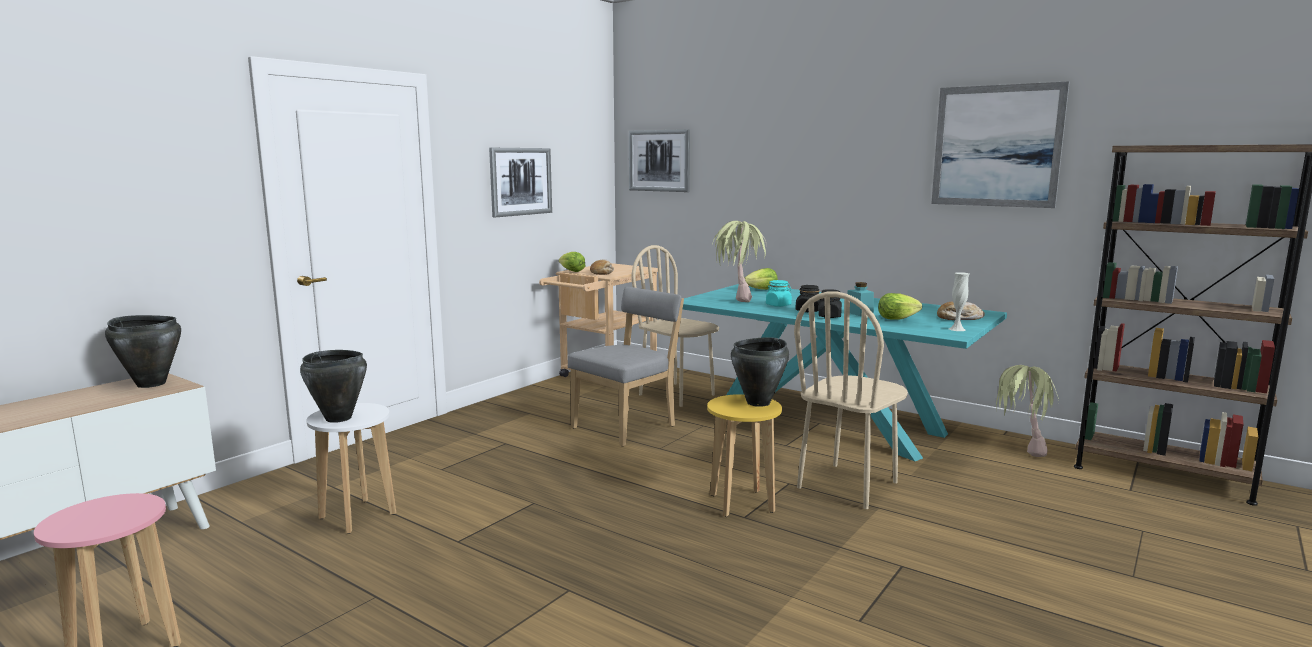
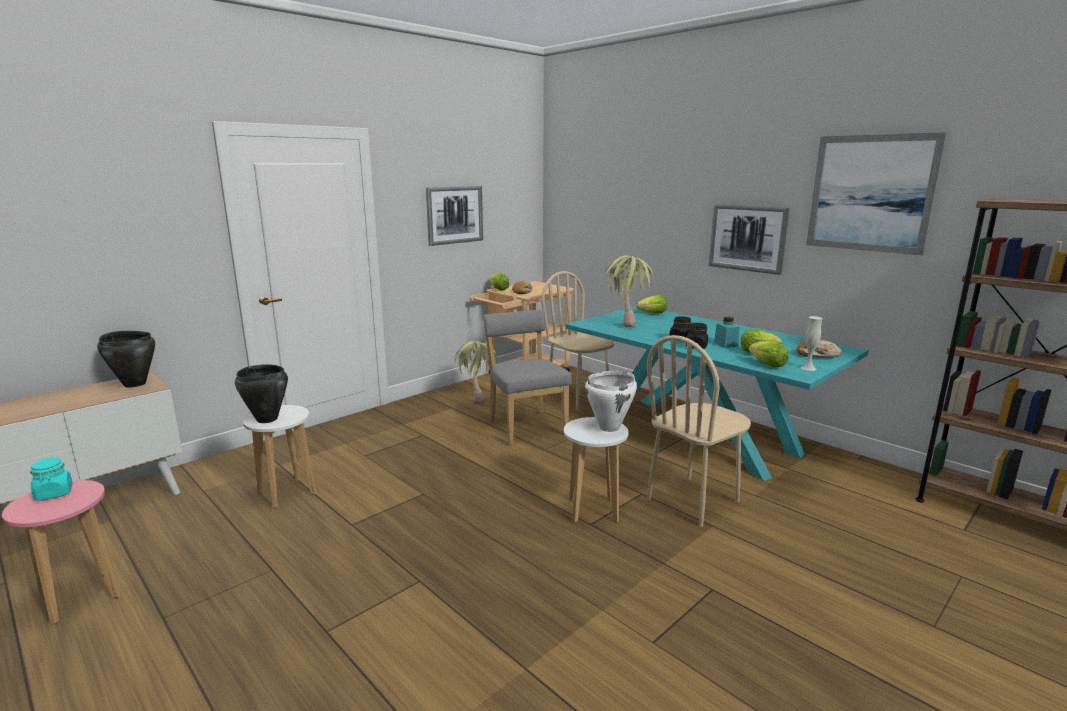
camera: 10 degrees right, 5 degrees up
grey chair [568,287,684,447] -> grey chair turned 75 degrees counterclockwise [484,309,572,445]
picture [629,129,690,192] -> picture moved to [709,204,790,275]
yellow stool [707,394,782,517] -> white stool [564,417,629,523]
black cooking pot [731,337,789,407] -> white cooking pot [585,371,637,432]
turquoise jar [766,280,792,307] -> turquoise jar moved to [30,457,73,501]
potted plant [996,365,1059,457] -> potted plant moved to [454,341,497,404]
none -> lettuce [749,341,789,368]

